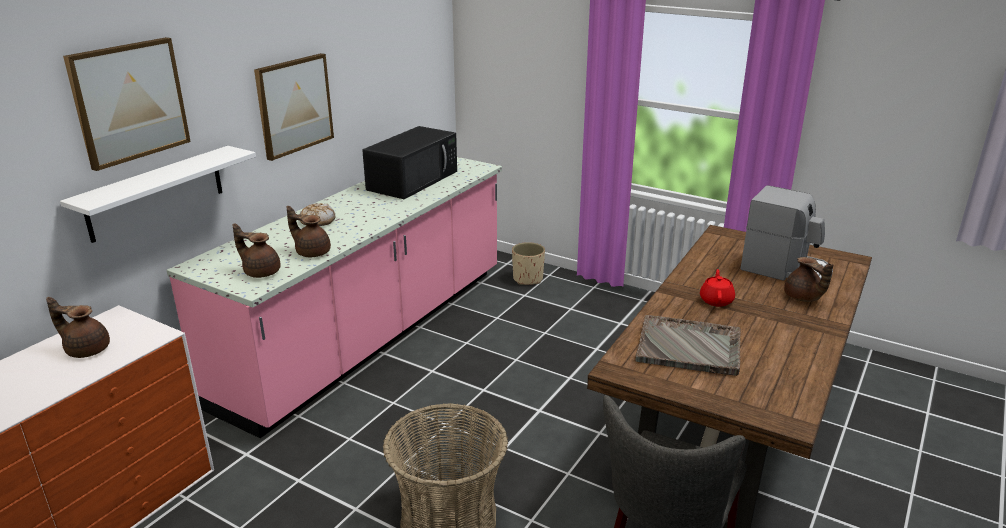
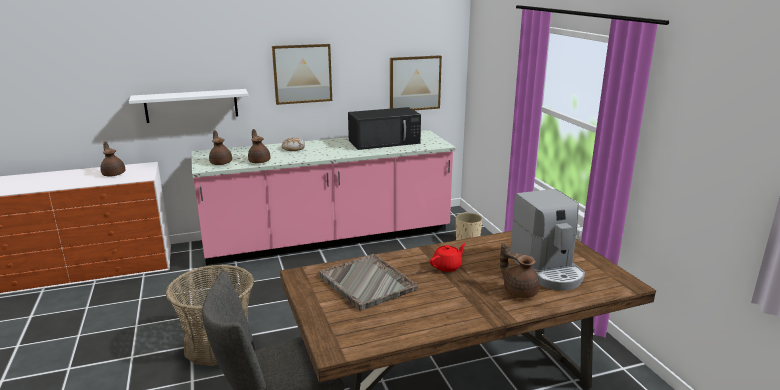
camera: 40 degrees right, 5 degrees down
picture [63,37,191,171] -> picture moved to [390,55,442,110]
brown teapot [784,257,833,302] -> brown teapot turned 120 degrees clockwise [500,243,540,298]

